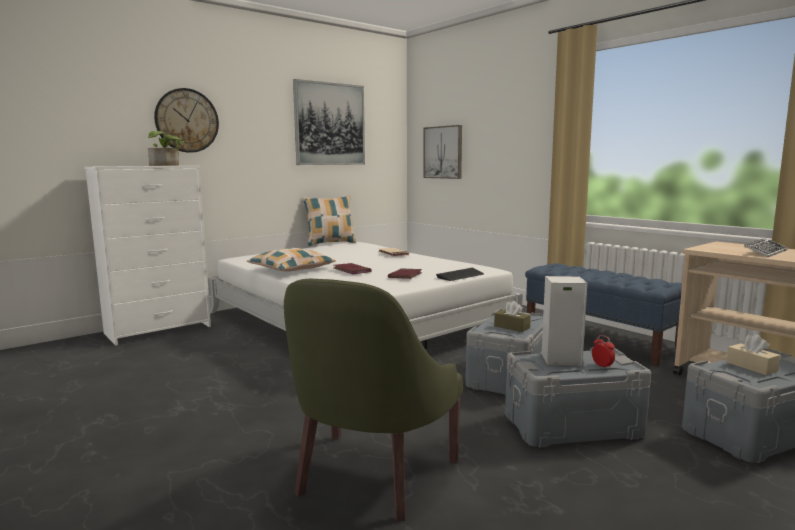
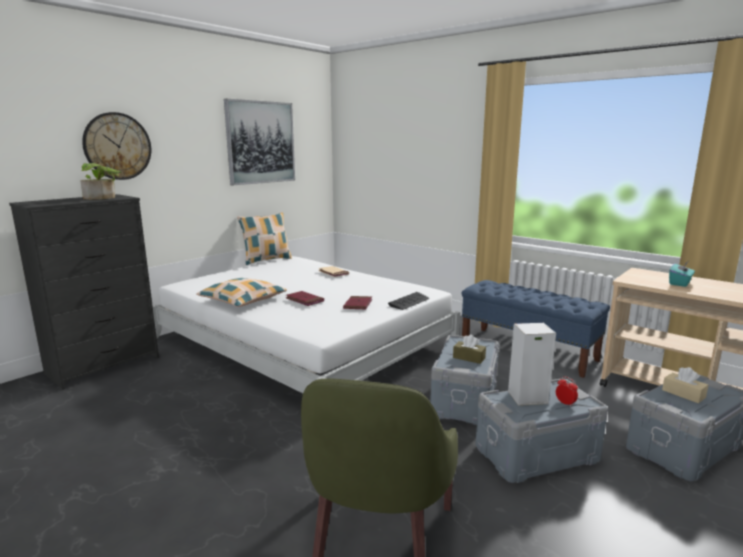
camera: 10 degrees left, 5 degrees up
white dresser [84,166,211,346] -> black dresser [9,194,159,390]
picture [423,125,462,179] -> none
keyboard [744,238,788,257] -> turquoise tissue box [669,262,695,287]

